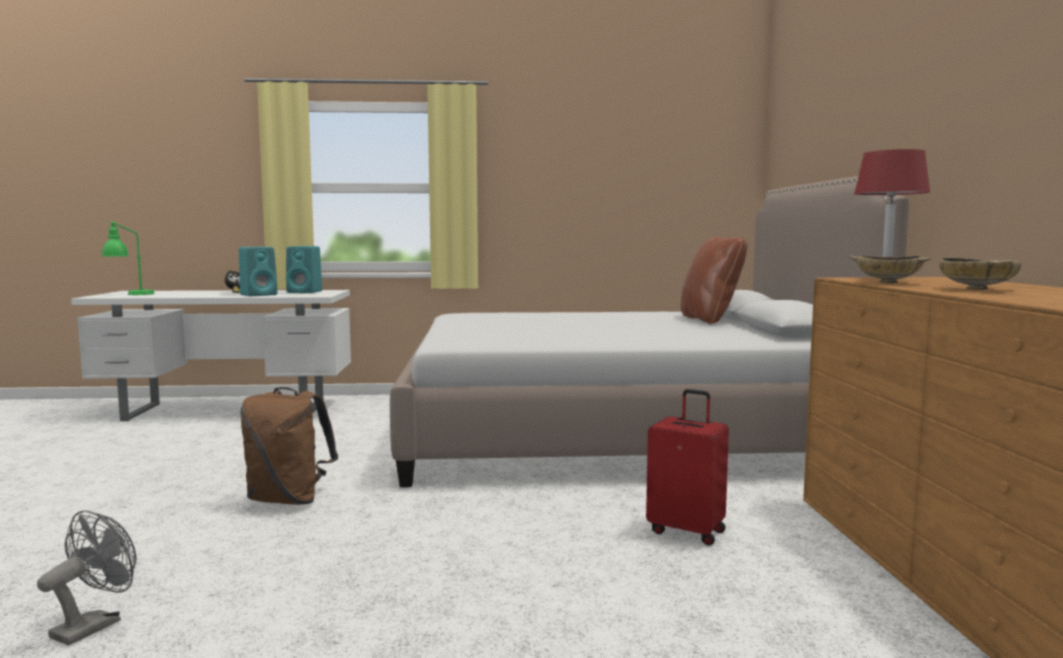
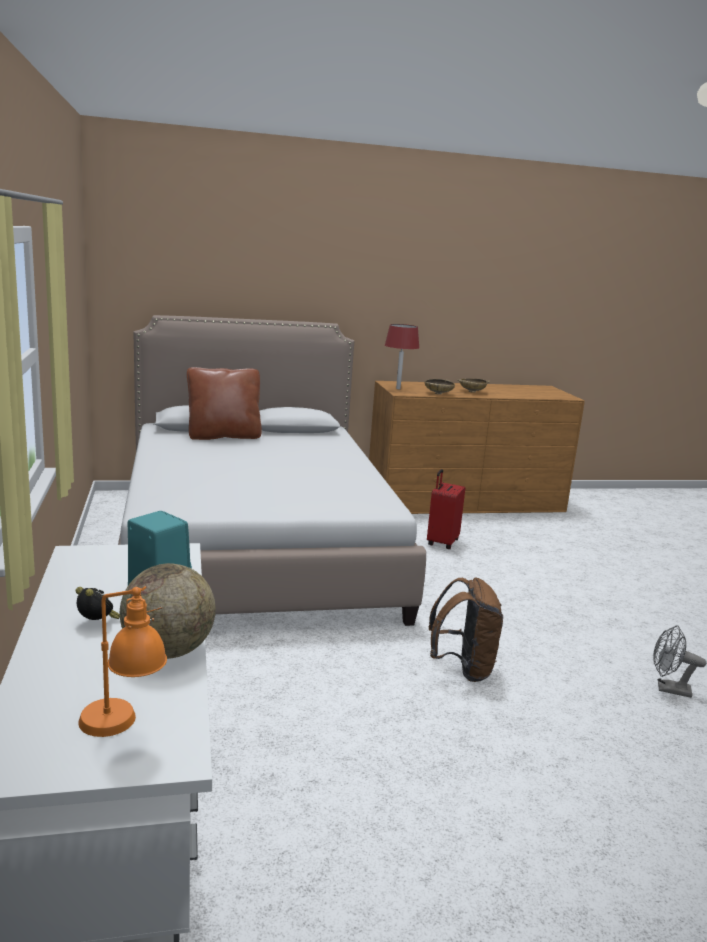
camera: 100 degrees left, 10 degrees up
green table lamp [102,221,155,295] -> orange table lamp [78,586,167,737]
turquoise speaker [286,246,322,293] -> none
none -> globe [120,563,216,659]

